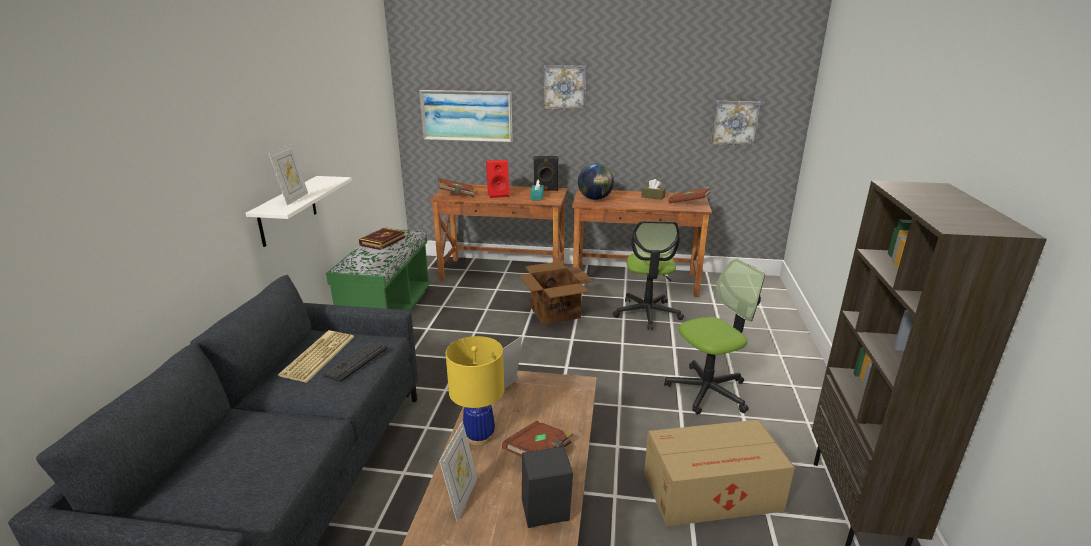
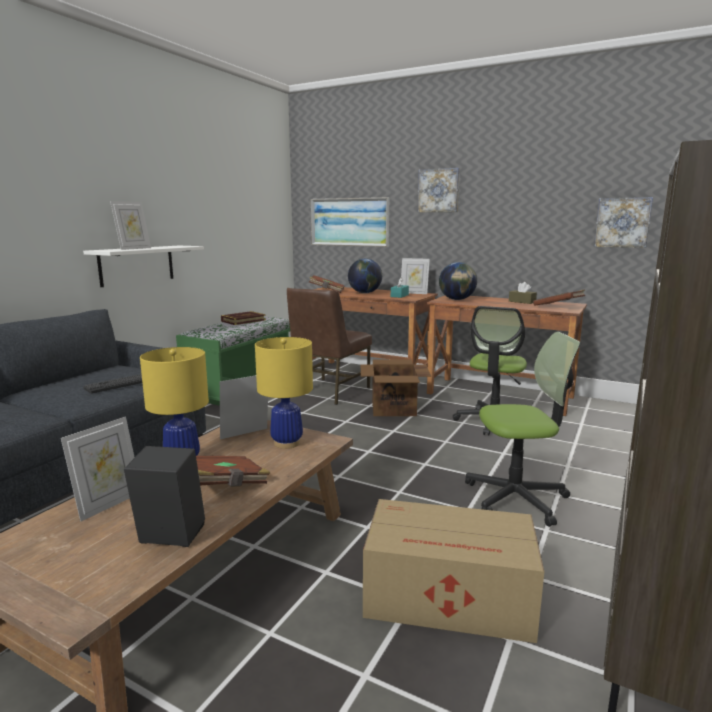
camera: 20 degrees right, 10 degrees down
keyboard [278,330,354,383] -> none
red speaker [486,160,509,198] -> globe [348,259,382,293]
black speaker [533,156,559,191] -> picture frame [401,258,430,294]
none -> yellow table lamp [255,337,313,449]
none -> brown chair [287,288,372,405]

